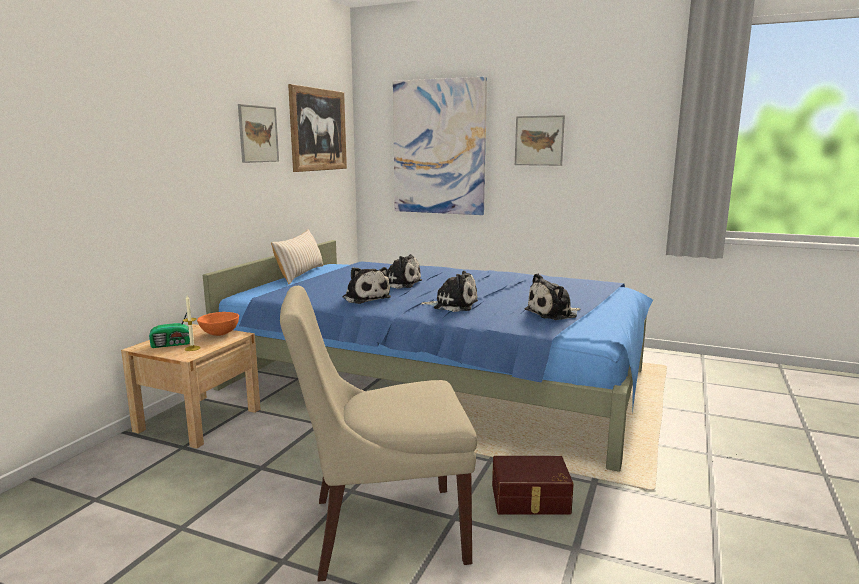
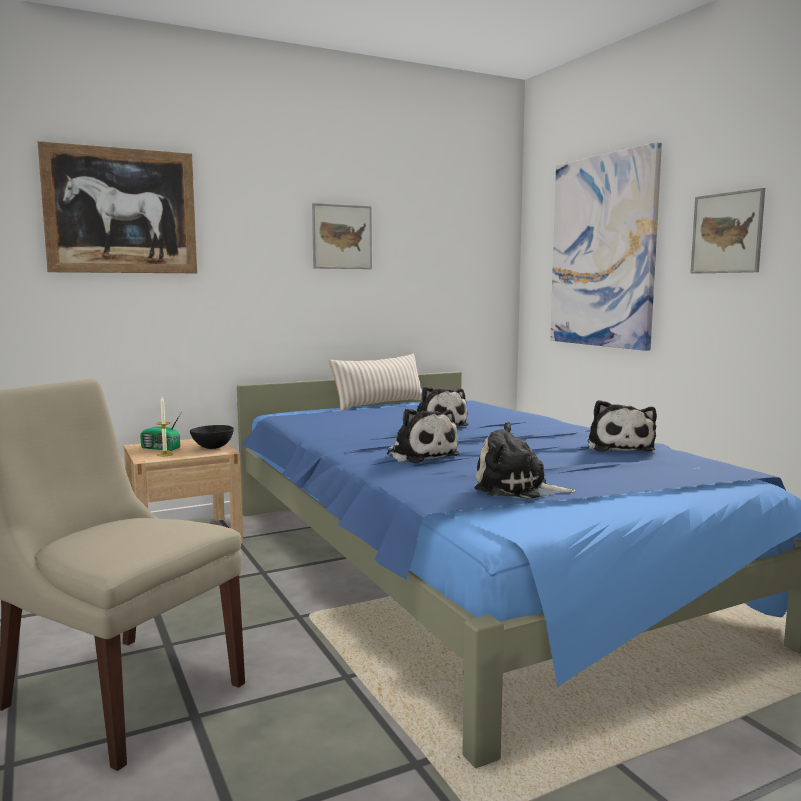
camera: 40 degrees right, 5 degrees down
orange bowl [197,312,239,336] -> black bowl [190,425,234,449]
picture [288,84,347,172] -> picture moved to [37,141,197,273]
plush toy [343,267,391,304] -> plush toy moved to [588,400,657,451]
brown storage box [492,456,574,515] -> none

